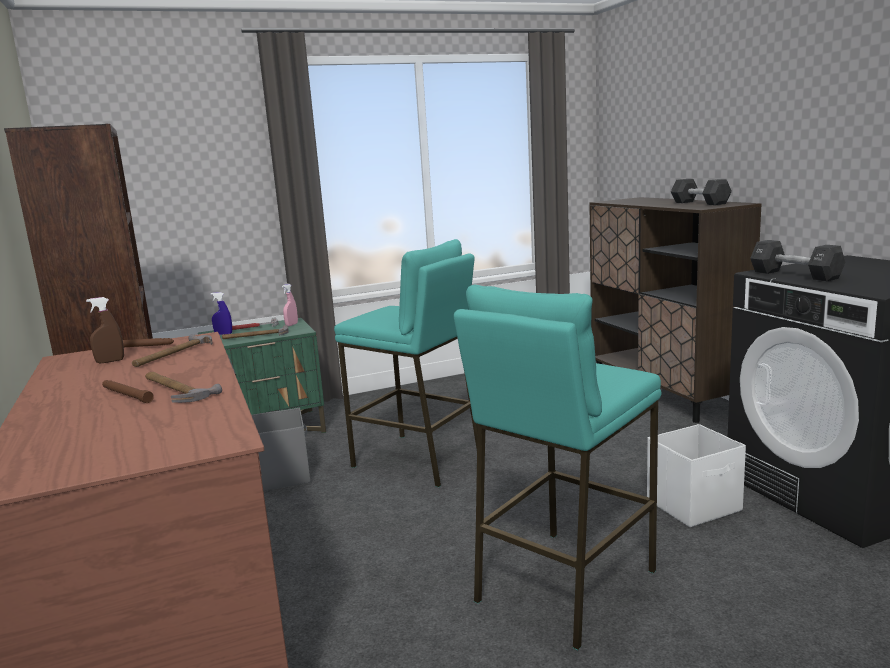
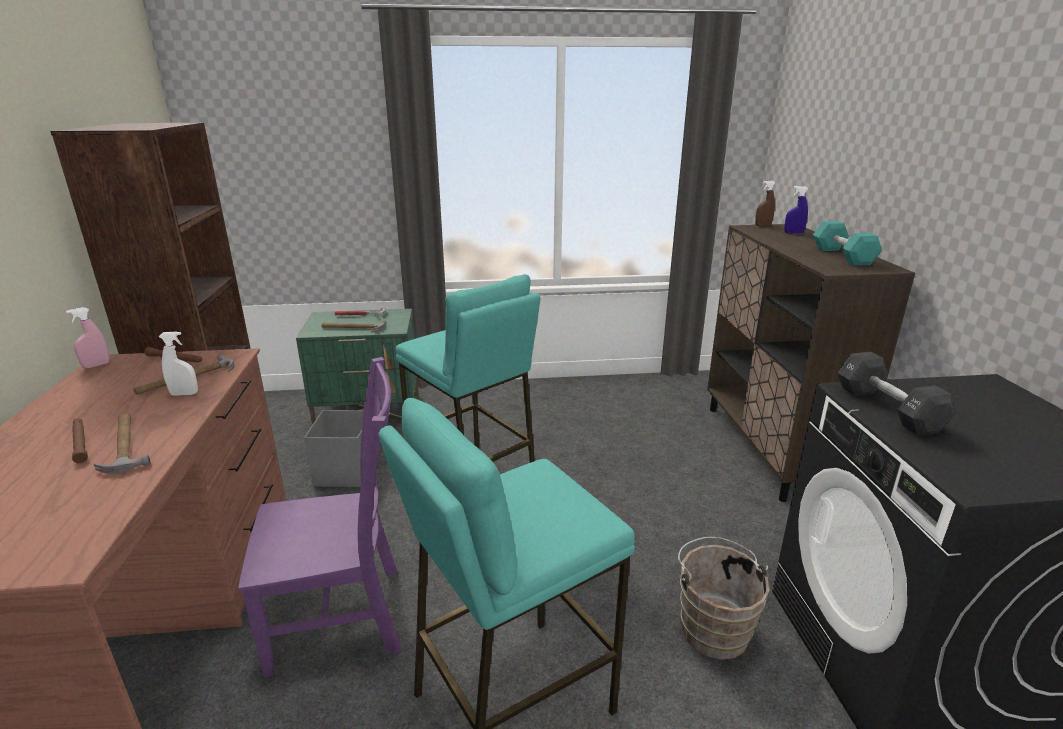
camera: 15 degrees right, 10 degrees up
brown spray bottle [86,297,124,363] -> brown spray bottle moved to [755,181,776,226]
blue spray bottle [210,292,232,335] -> blue spray bottle moved to [784,186,808,234]
pink spray bottle [282,284,298,326] -> pink spray bottle moved to [66,307,110,369]
white storage box [647,424,746,527] -> brown bucket [678,537,769,660]
black dumbbell [671,179,732,205] -> turquoise dumbbell [813,221,882,266]
none -> white spray bottle [158,331,198,396]
none -> purple chair [238,357,401,677]

